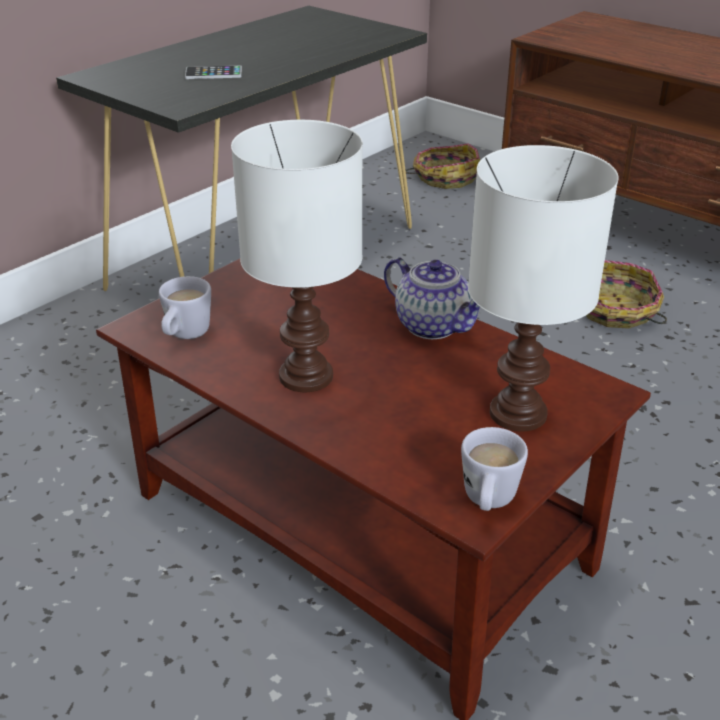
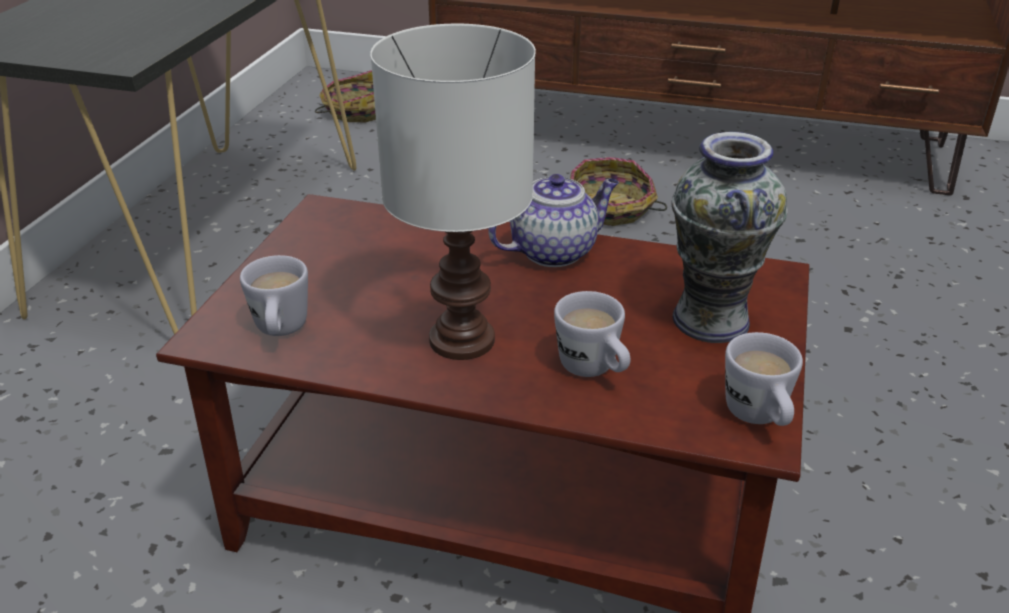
camera: 25 degrees left, 0 degrees up
phone [185,65,242,79] -> none
teapot [384,257,480,339] -> teapot turned 45 degrees counterclockwise [489,174,619,267]
white table lamp [468,145,619,431] -> vase [671,132,788,343]
none -> white mug [554,291,630,377]

